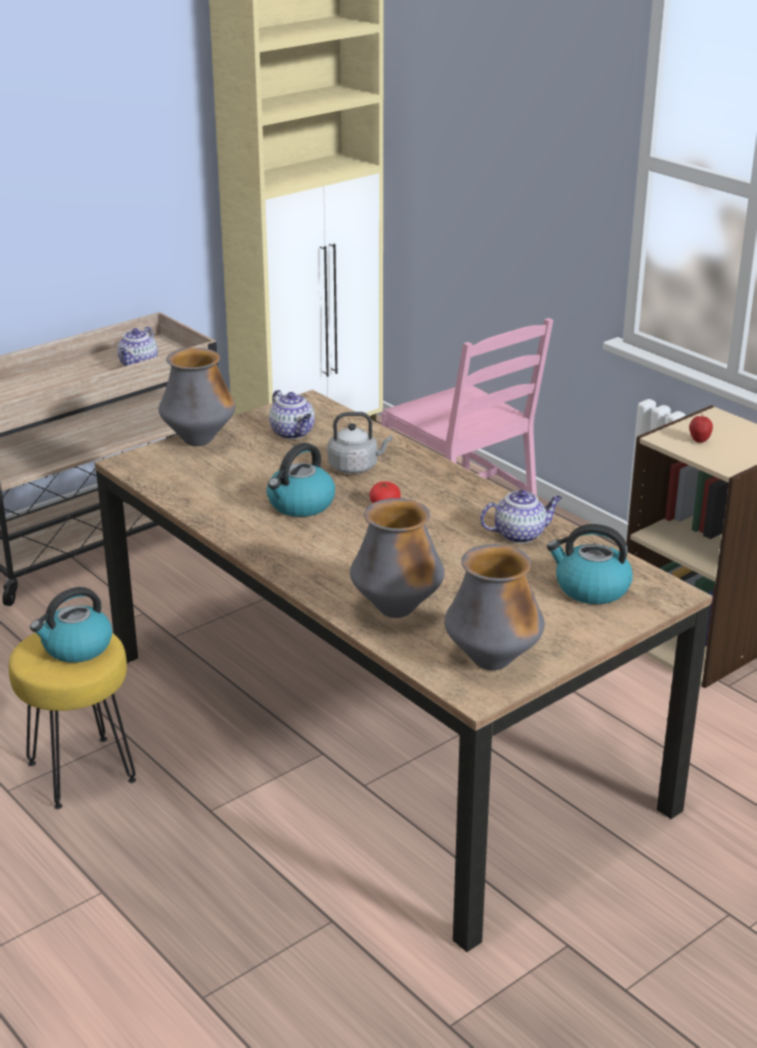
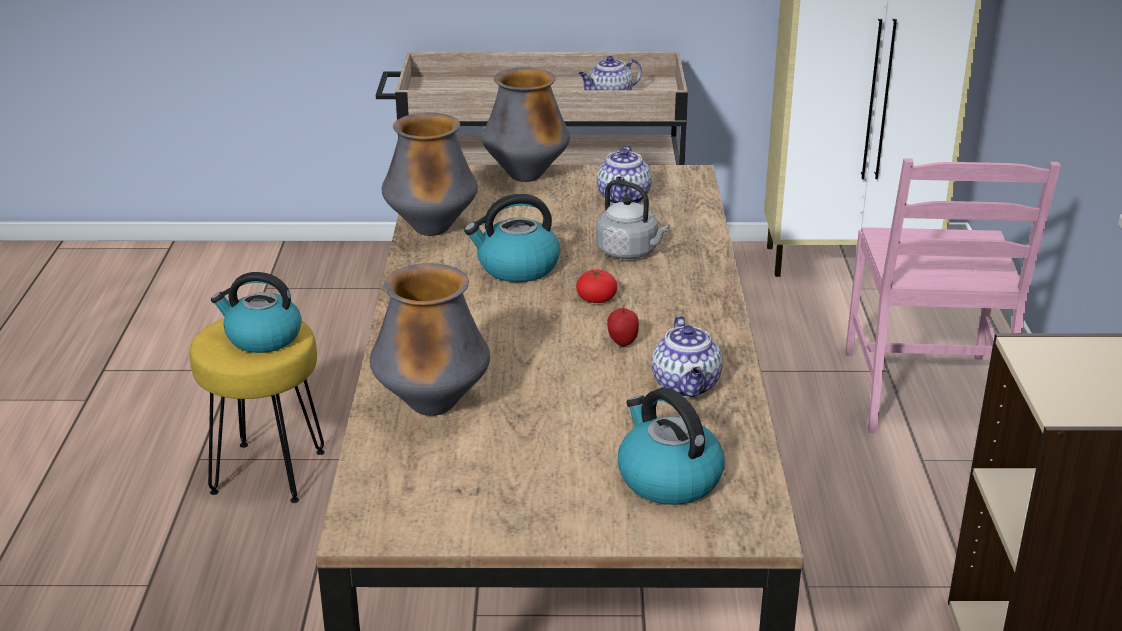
camera: 40 degrees right, 0 degrees up
vase [444,544,545,671] -> vase moved to [382,113,478,236]
teapot [480,490,562,543] -> teapot turned 60 degrees clockwise [652,316,723,397]
apple [689,413,713,443] -> apple moved to [607,305,639,346]

